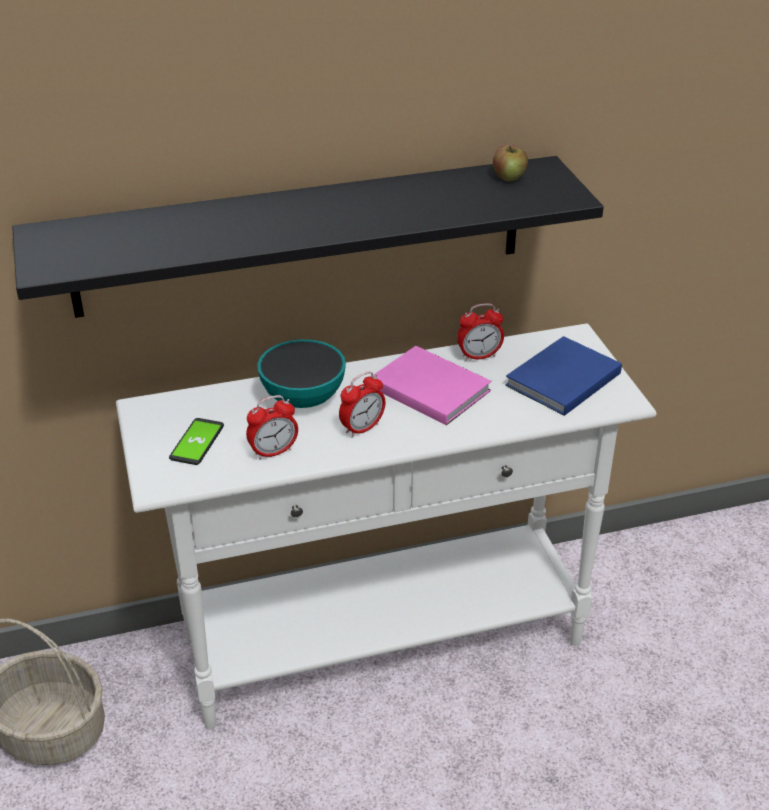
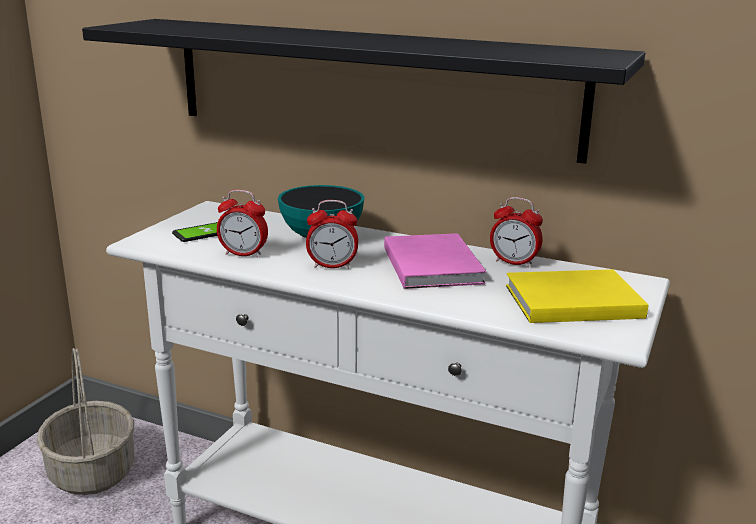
camera: 40 degrees right, 15 degrees down
apple [493,145,528,181] -> none
blue book [505,336,622,416] -> yellow book [506,269,648,323]

